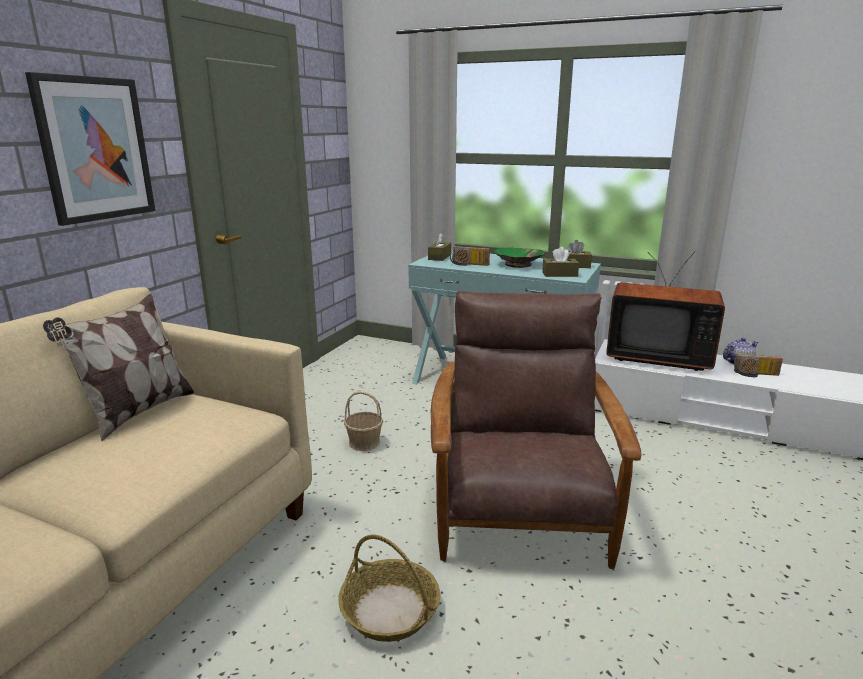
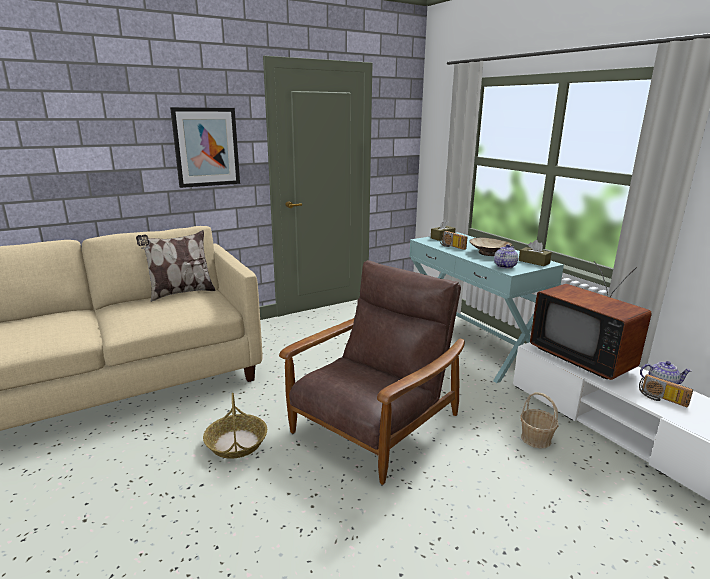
camera: 35 degrees right, 0 degrees up
basket [344,391,383,451] -> basket moved to [521,392,558,448]
green bowl [494,248,544,268] -> beige bowl [470,237,512,256]
brown tissue box [542,247,579,277] -> teapot [494,245,518,269]

